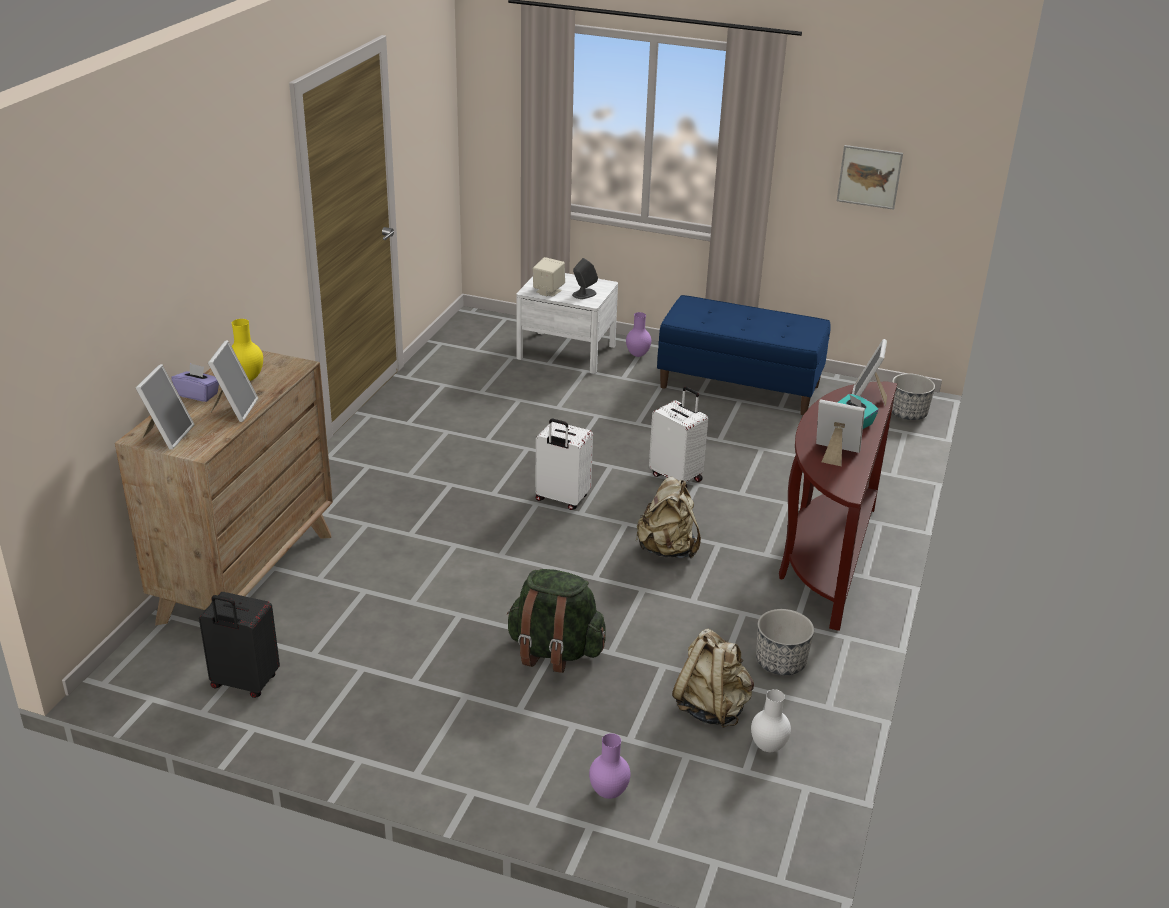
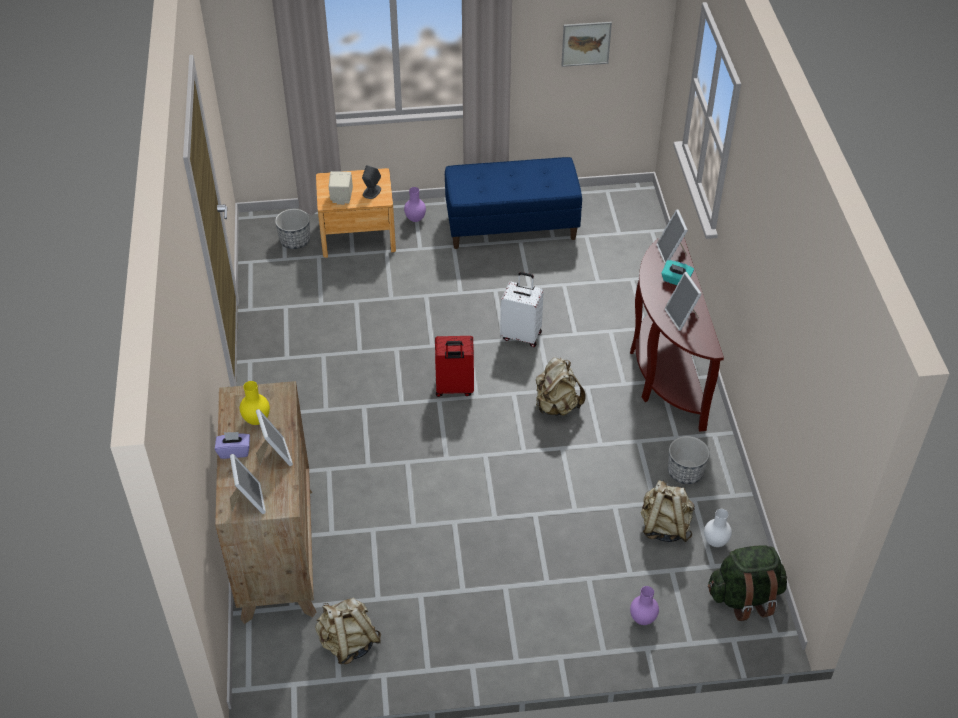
camera: 25 degrees left, 15 degrees up
black suitcase [199,592,280,698] -> beige backpack [315,597,381,664]
green backpack [507,569,606,673] -> green backpack moved to [708,545,787,621]
white nightstand [516,273,618,374] -> brown nightstand [316,168,396,258]
white suitcase [535,419,593,510] -> red suitcase [435,336,474,397]
picture frame [816,399,865,466] -> picture frame turned 105 degrees counterclockwise [664,272,702,331]
planter [892,373,935,420] -> planter moved to [275,209,310,249]

